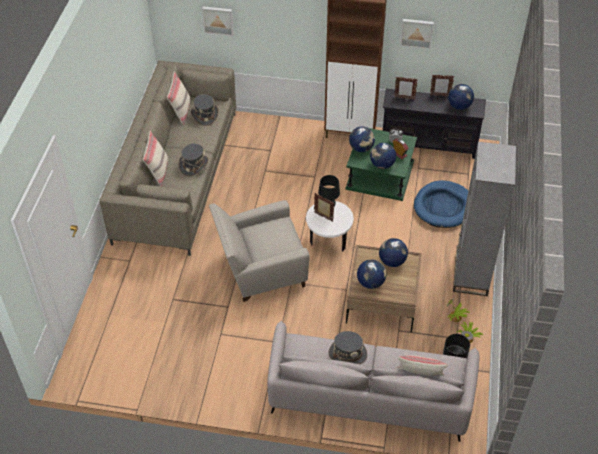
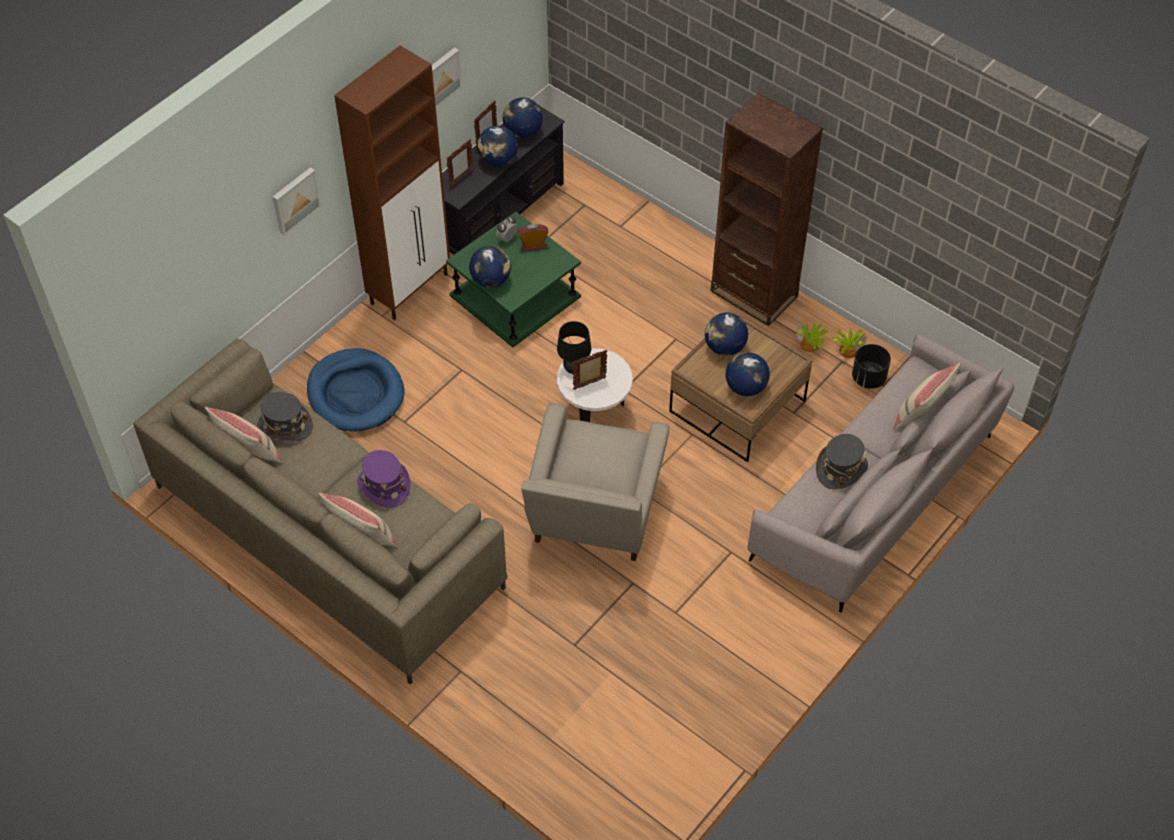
camera: 60 degrees left, 5 degrees up
grey hat [179,143,209,176] -> purple hat [358,450,410,508]
picture [202,6,234,36] -> picture moved to [273,167,321,236]
globe [370,143,396,169] -> globe moved to [477,125,518,167]
blue dog bed [414,180,468,228] -> blue dog bed moved to [307,348,404,431]
grey bookcase [453,142,516,296] -> brown bookcase [711,93,823,326]

